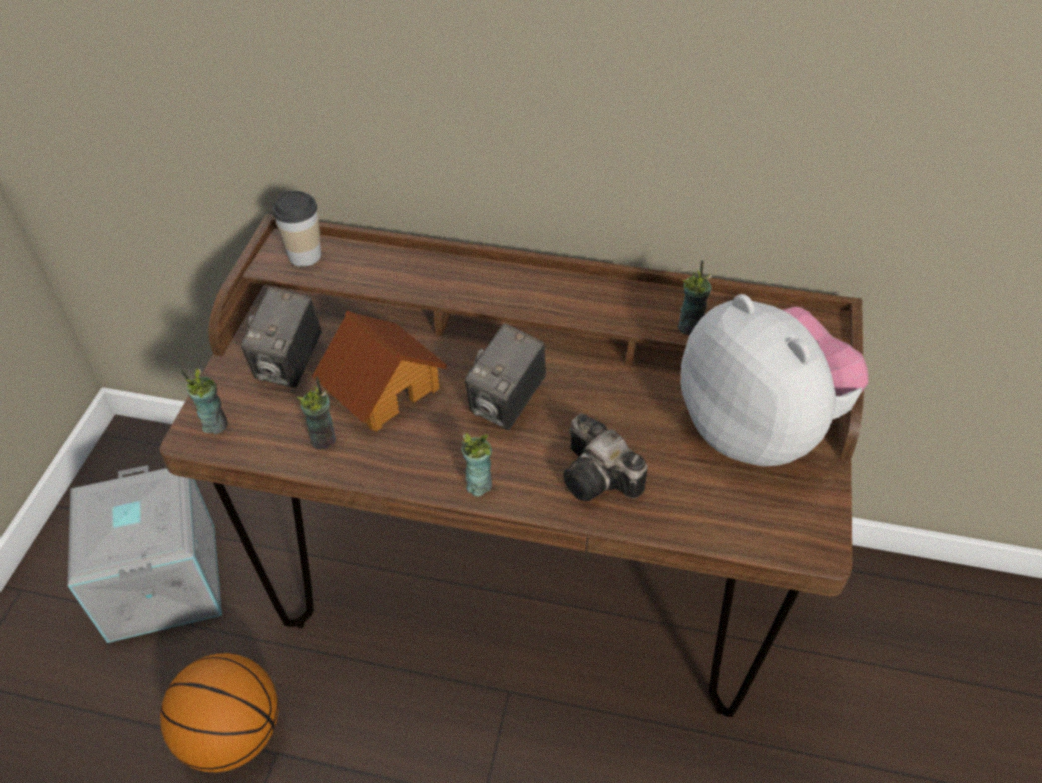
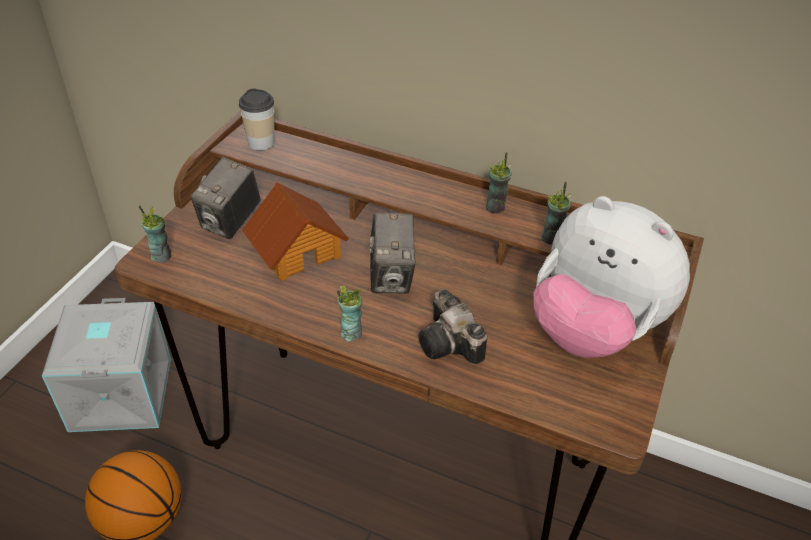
camera: 10 degrees right, 5 degrees down
cup [297,376,336,449] -> cup moved to [486,152,512,214]
camera [465,323,546,430] -> camera turned 45 degrees counterclockwise [369,212,416,294]
plush toy [681,294,868,466] -> plush toy turned 150 degrees clockwise [533,196,690,358]

